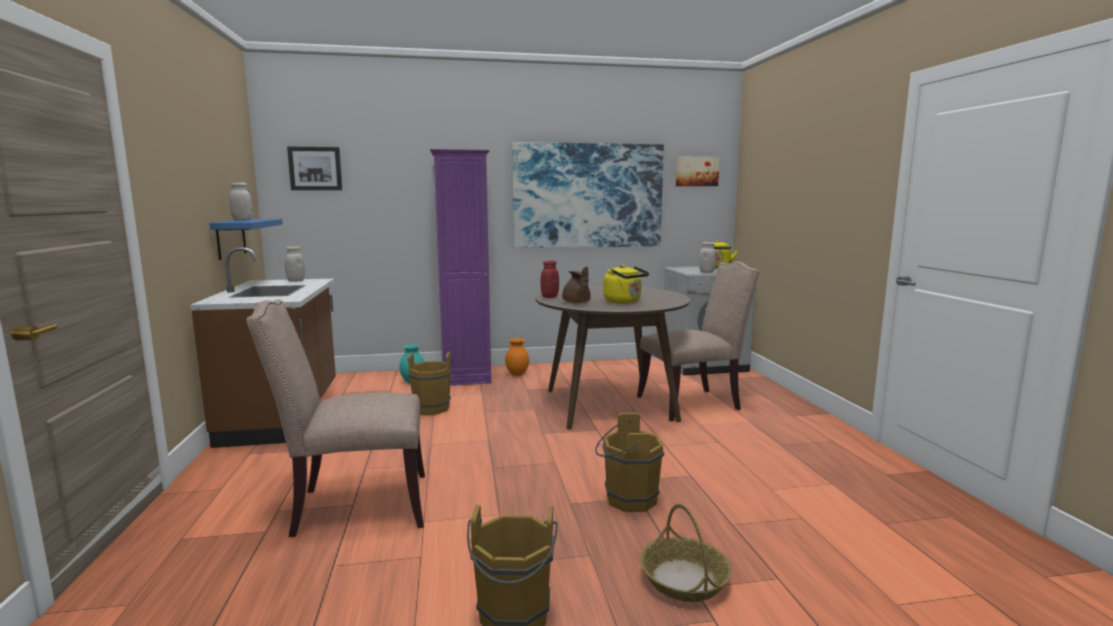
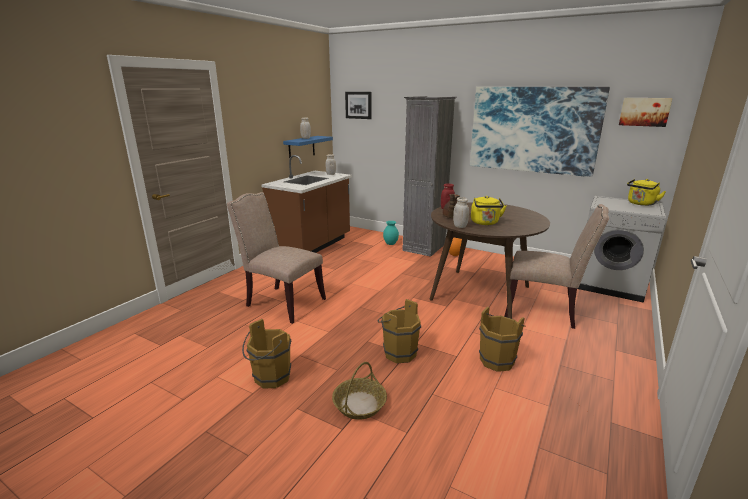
camera: 40 degrees right, 10 degrees up
brown bucket [407,352,453,415] -> brown bucket moved to [479,306,525,372]
purple cabinet [430,149,491,386] -> grey cabinet [402,96,457,257]
white jar [699,242,716,273] -> white jar moved to [453,197,469,228]

